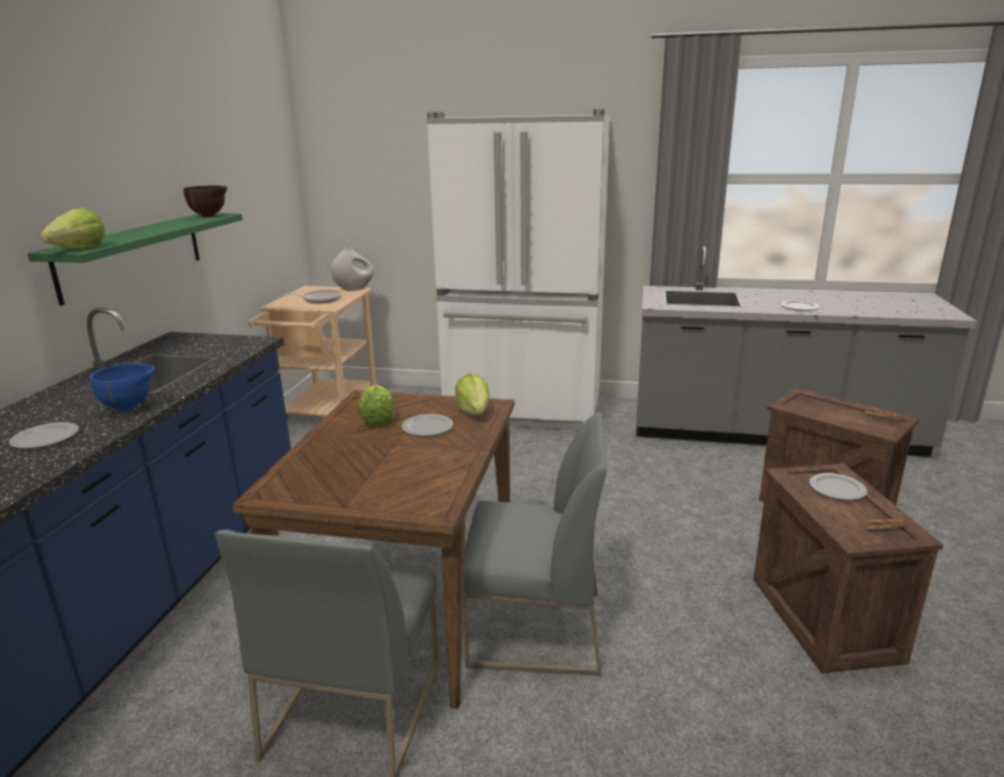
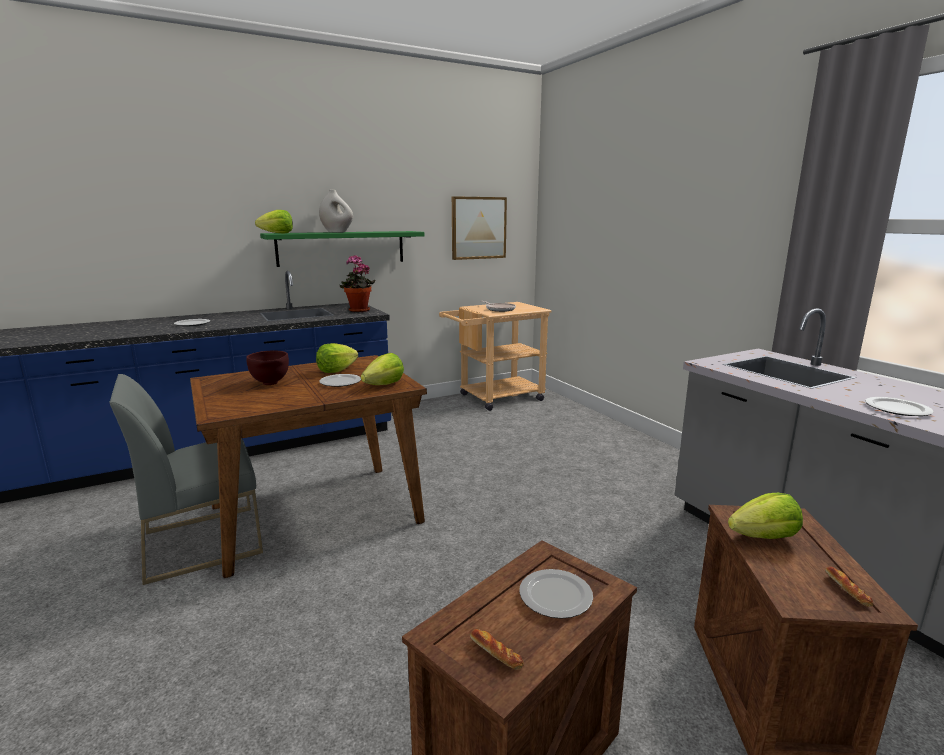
camera: 50 degrees right, 5 degrees down
blue bowl [90,363,155,412] -> none
brown bowl [183,186,227,217] -> brown bowl moved to [246,351,289,385]
white vase [331,246,374,291] -> white vase moved to [319,190,353,232]
white fridge [427,109,610,431] -> none
grey chair [463,412,607,675] -> none
none -> potted plant [340,255,375,312]
none -> picture [452,196,507,260]
none -> lettuce [728,493,803,539]

